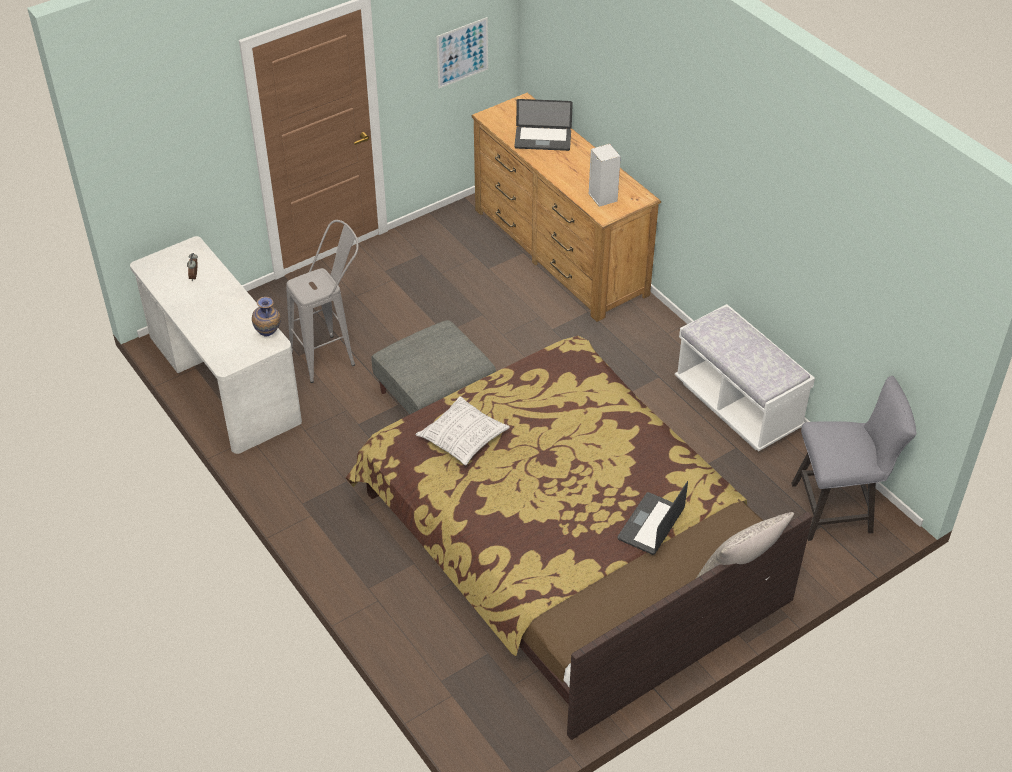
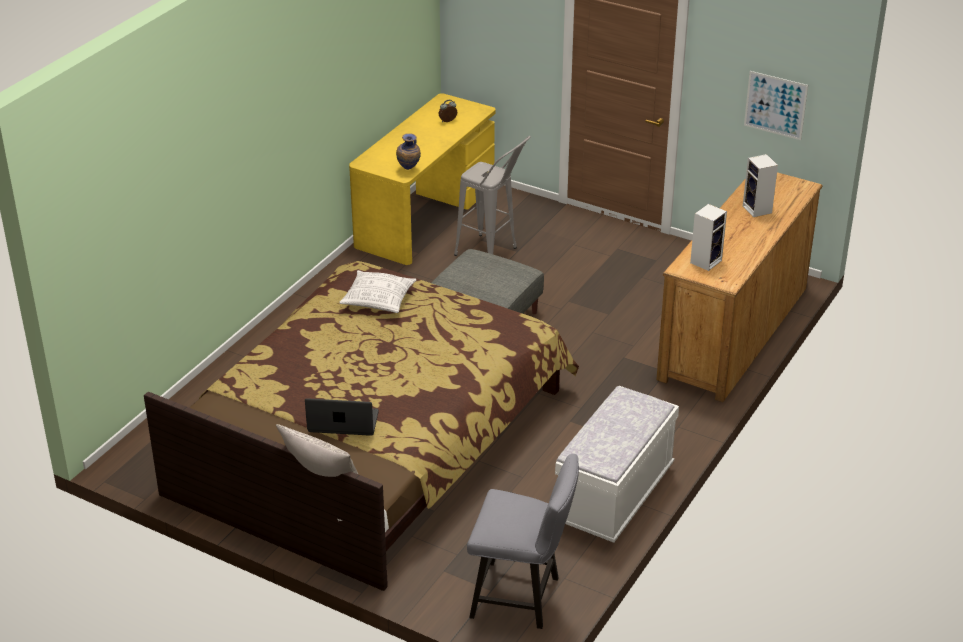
camera: 65 degrees right, 10 degrees down
white desk [130,236,302,454] -> yellow desk [349,93,496,265]
laptop [514,99,573,151] -> speaker [743,154,778,217]
grey chair [791,376,917,541] -> grey chair turned 45 degrees counterclockwise [467,454,579,629]

